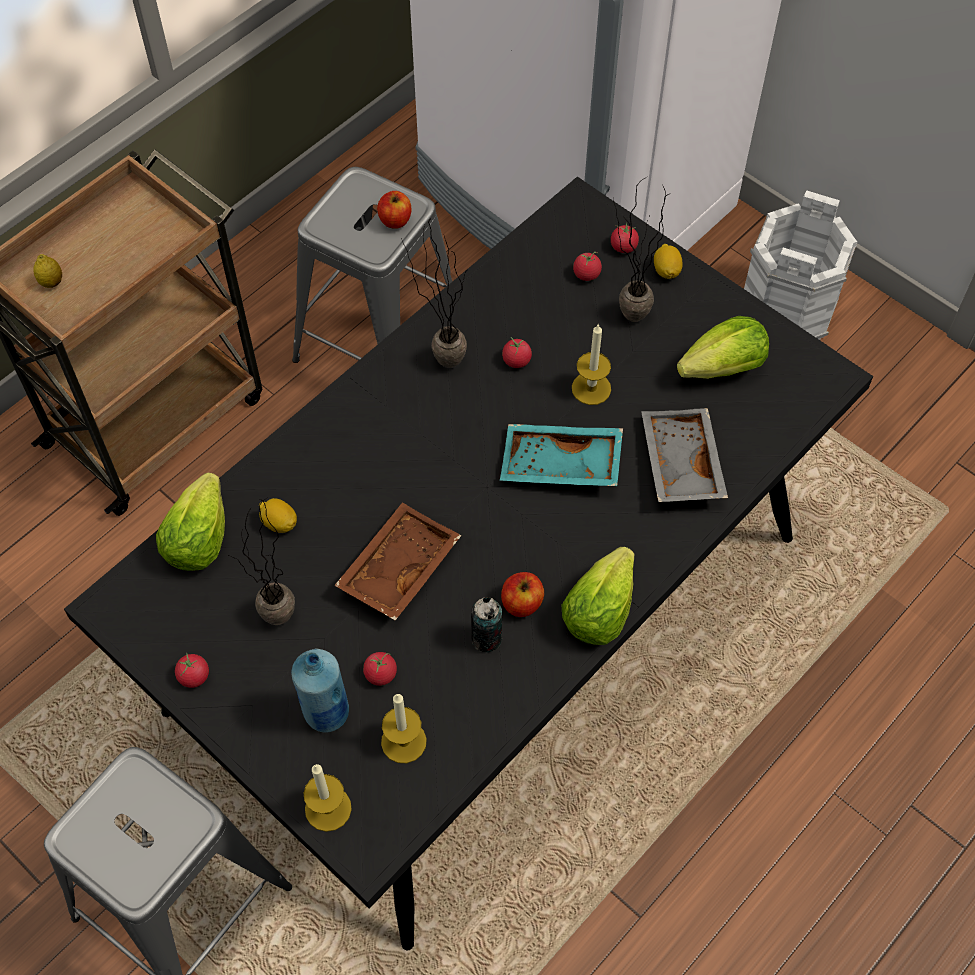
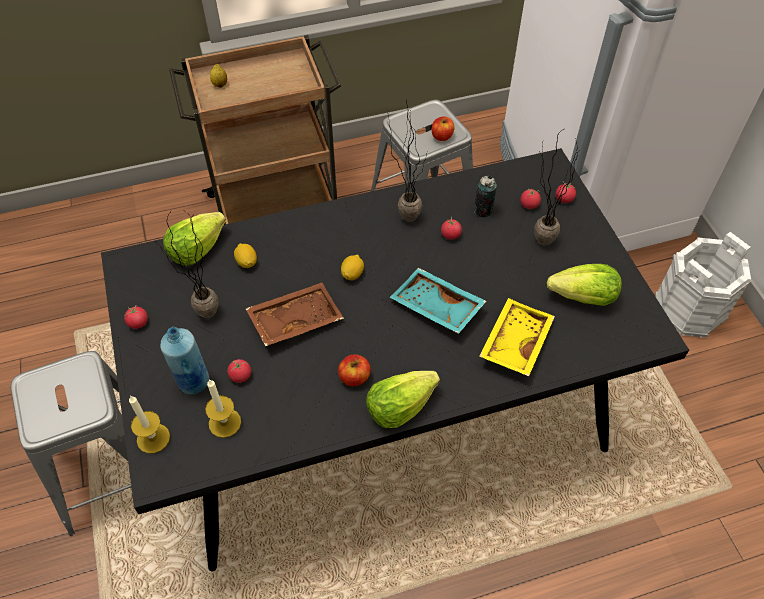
camera: 30 degrees right, 5 degrees down
can [471,597,502,652] -> can moved to [474,176,497,217]
candle [572,323,611,405] -> none
grey tray [641,408,728,502] -> yellow tray [479,298,555,376]
lemon [654,244,683,279] -> lemon moved to [341,255,364,280]

